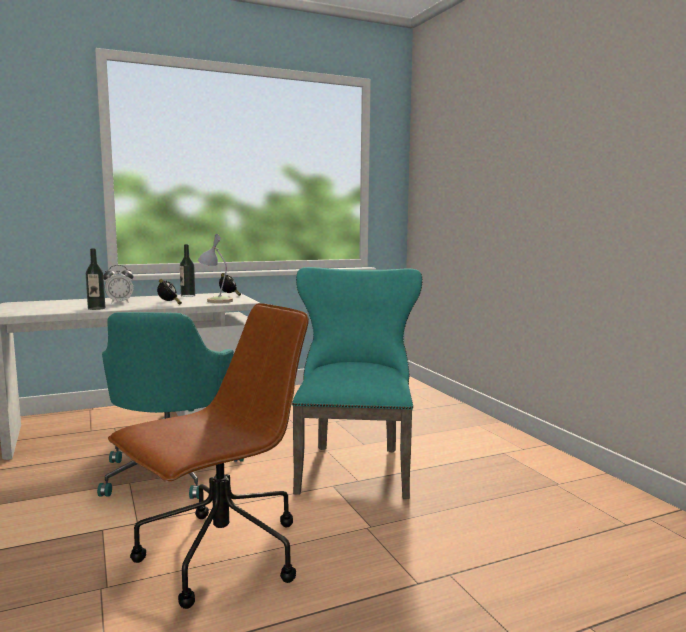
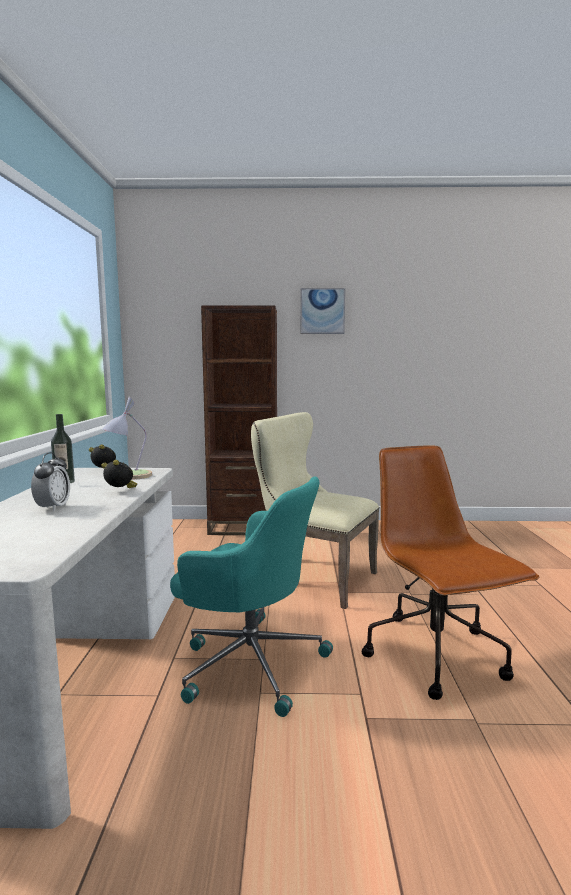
camera: 65 degrees left, 0 degrees up
bottle [86,249,105,310] -> none
turquoise chair [292,267,422,499] -> beige chair [251,412,380,609]
none -> brown bookcase [201,305,277,535]
none -> picture [300,288,345,334]

